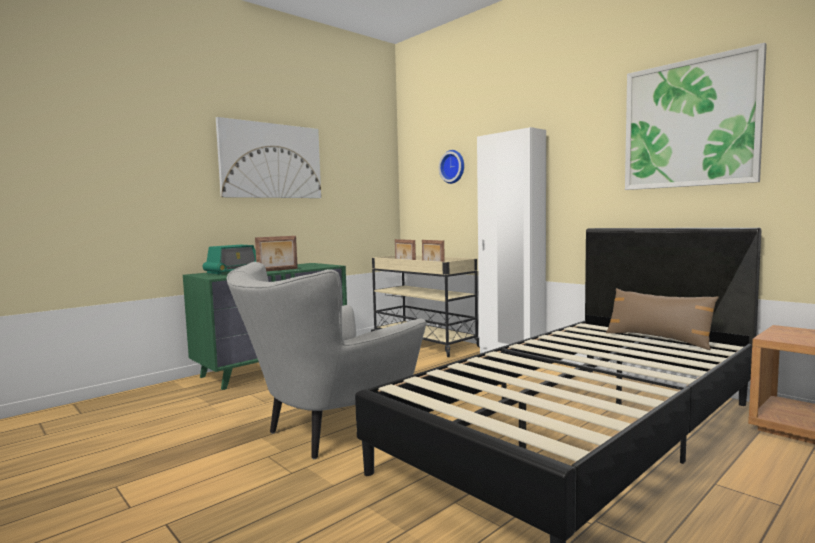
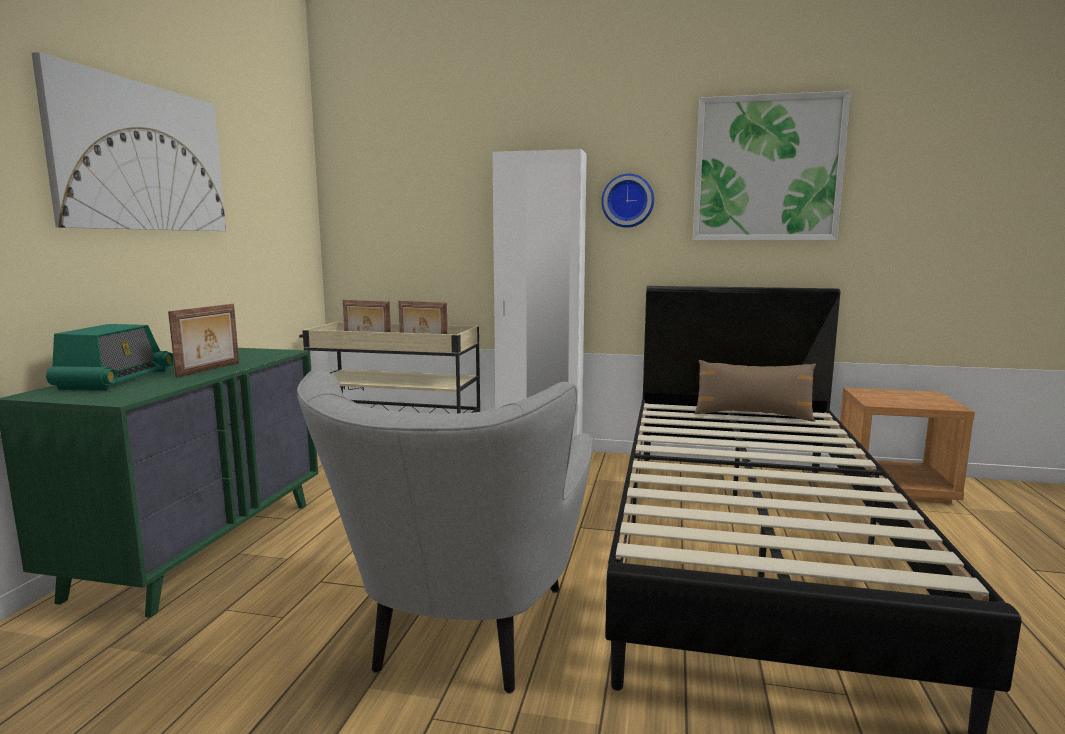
camera: 35 degrees left, 5 degrees up
wall clock [439,150,464,184] -> wall clock moved to [601,174,654,228]

